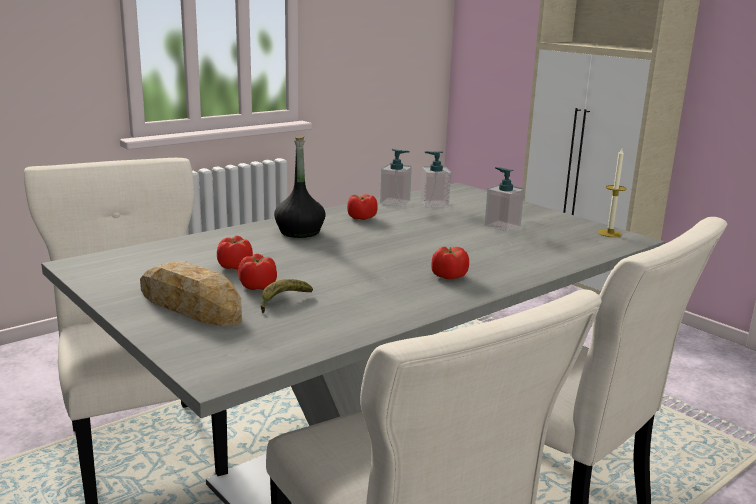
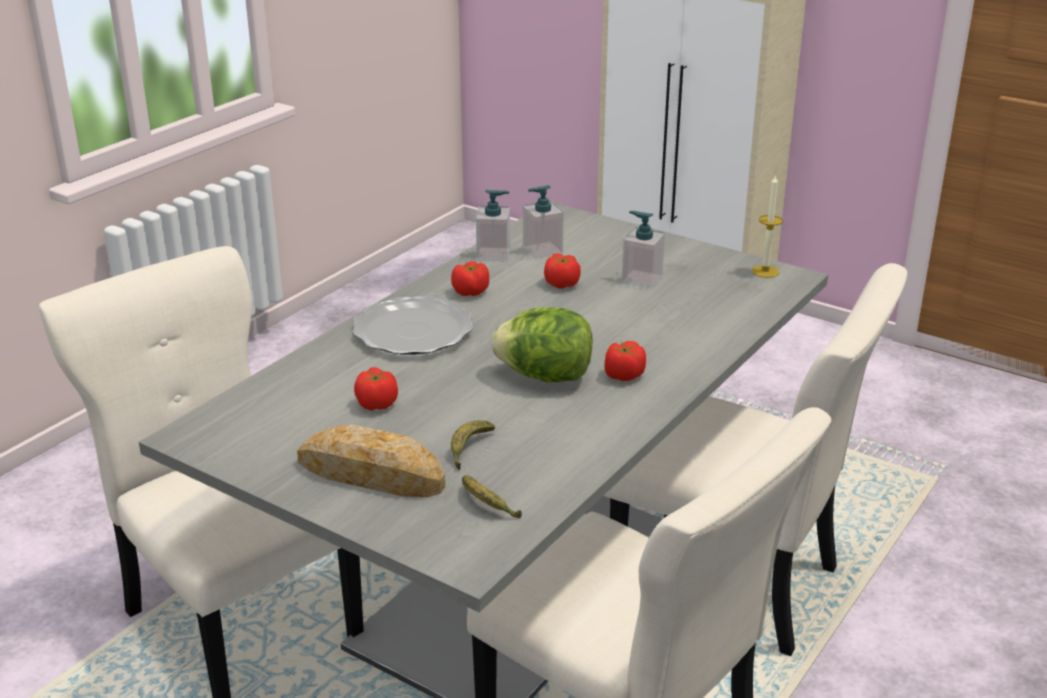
camera: 15 degrees left, 10 degrees up
tomato [238,254,277,290] -> tomato moved to [544,253,581,289]
black bottle [274,135,326,238] -> plate [353,296,473,355]
none -> banana [462,475,522,518]
none -> lettuce [492,307,592,382]

